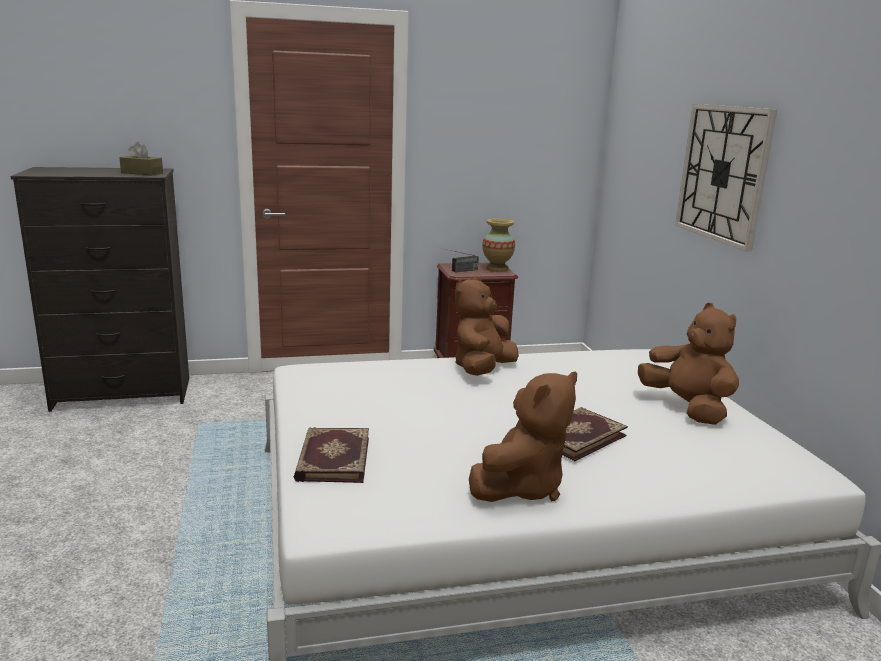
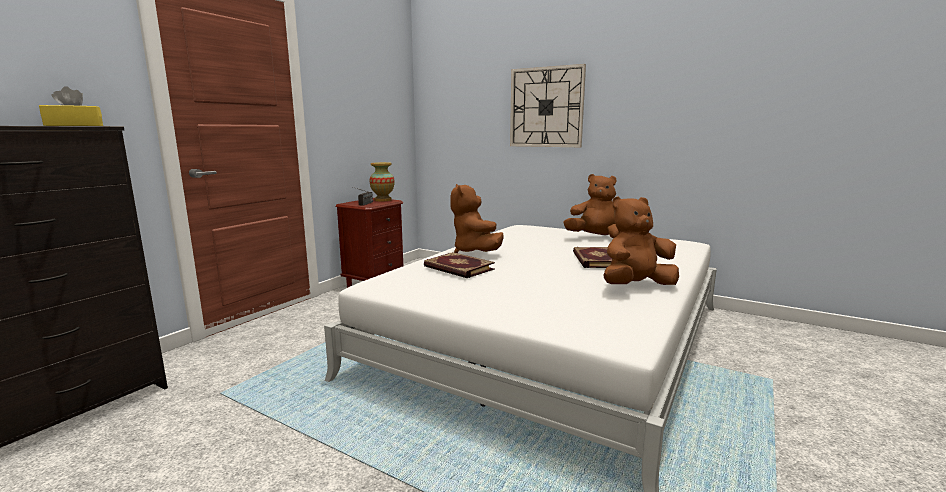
camera: 45 degrees left, 5 degrees down
brown tissue box [119,142,163,176] -> yellow tissue box [39,86,103,126]
book [294,427,369,483] -> book moved to [424,252,495,278]
brown plush toy [469,371,577,502] -> brown plush toy turned 105 degrees counterclockwise [603,196,679,285]

